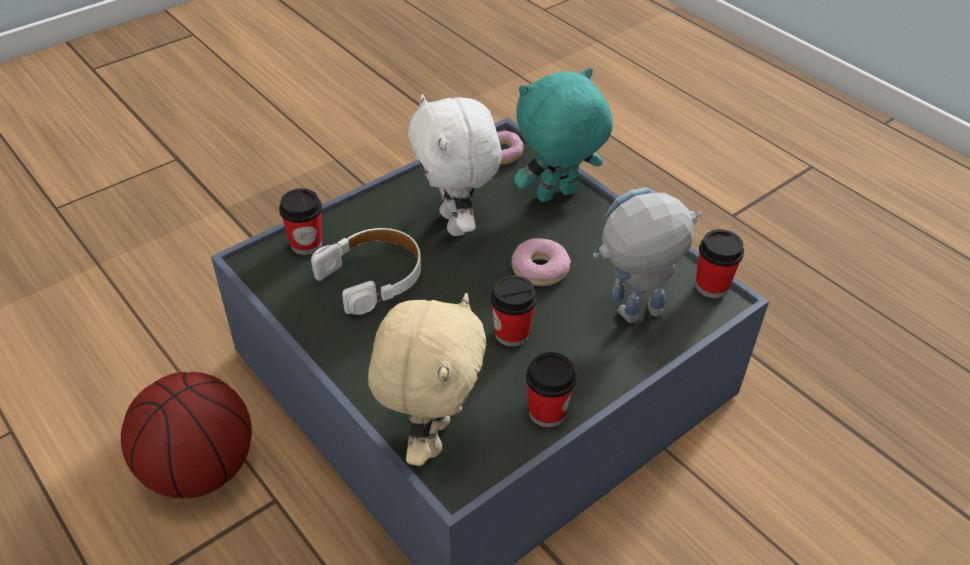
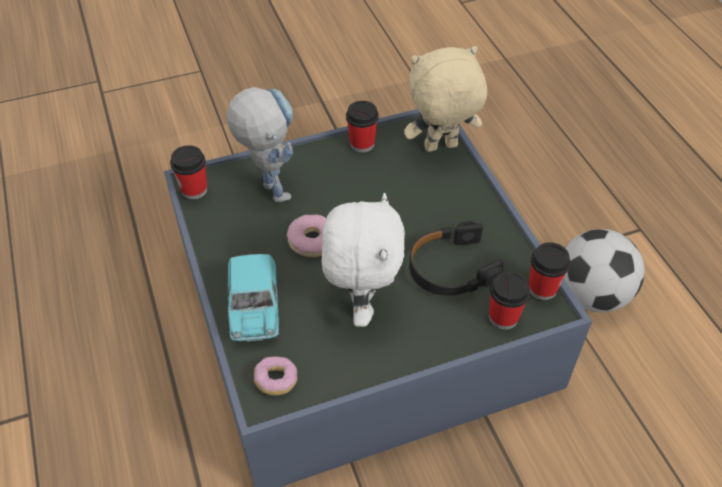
camera: 160 degrees left, 5 degrees up
basketball [121,372,252,498] -> football [564,229,645,312]
white headphones [311,228,421,315] -> black headphones [409,221,503,296]
beige plush toy [368,293,486,466] -> beige plush toy turned 45 degrees clockwise [404,46,487,152]
cup [491,275,537,347] -> cup moved to [529,242,570,300]
turquoise plush toy [514,68,613,202] -> turquoise toy car [228,254,279,342]
toy robot [593,187,703,323] -> toy robot turned 120 degrees counterclockwise [226,87,293,202]

